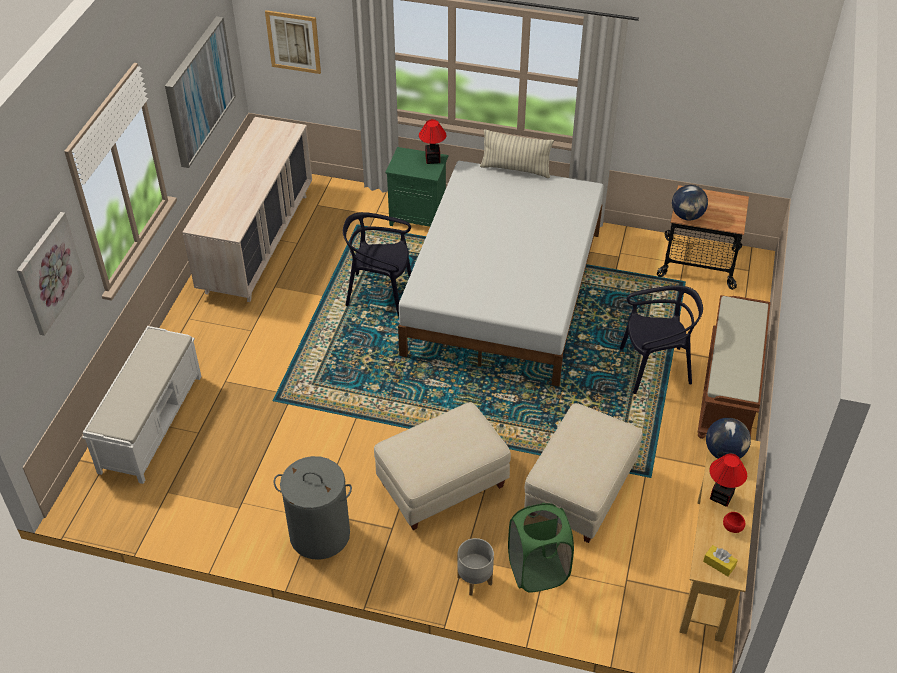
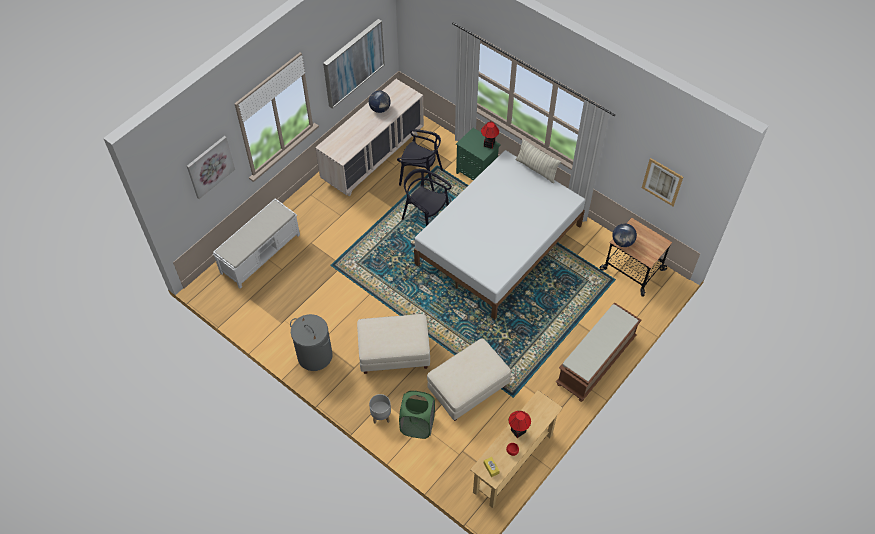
camera: 25 degrees right, 10 degrees up
picture [265,10,321,74] -> picture moved to [642,158,683,206]
black chair [620,285,703,394] -> black chair moved to [397,129,443,191]
globe [706,418,751,459] -> globe moved to [369,91,391,113]

